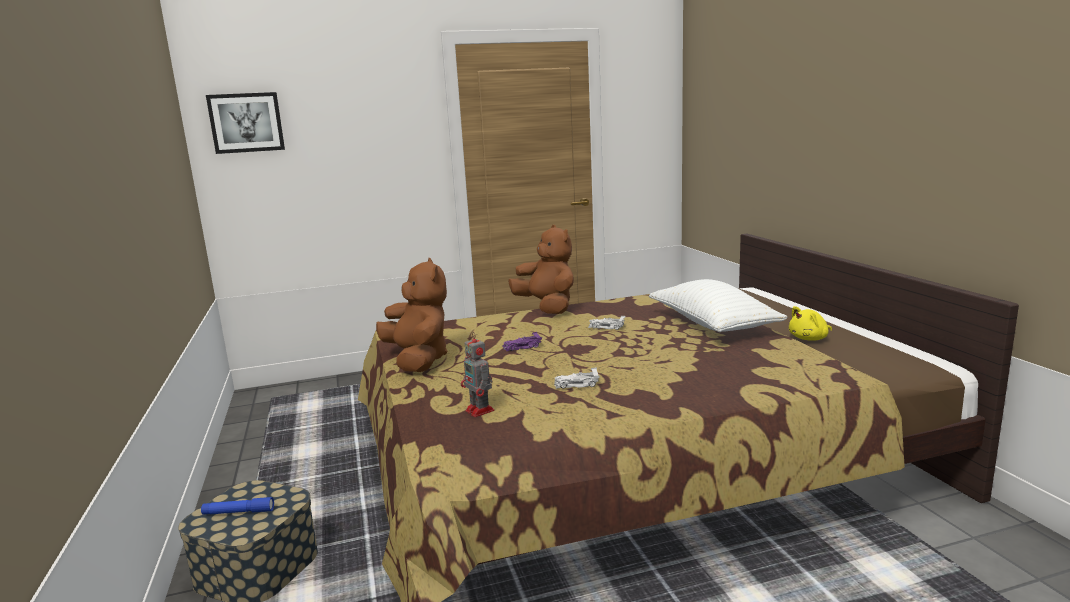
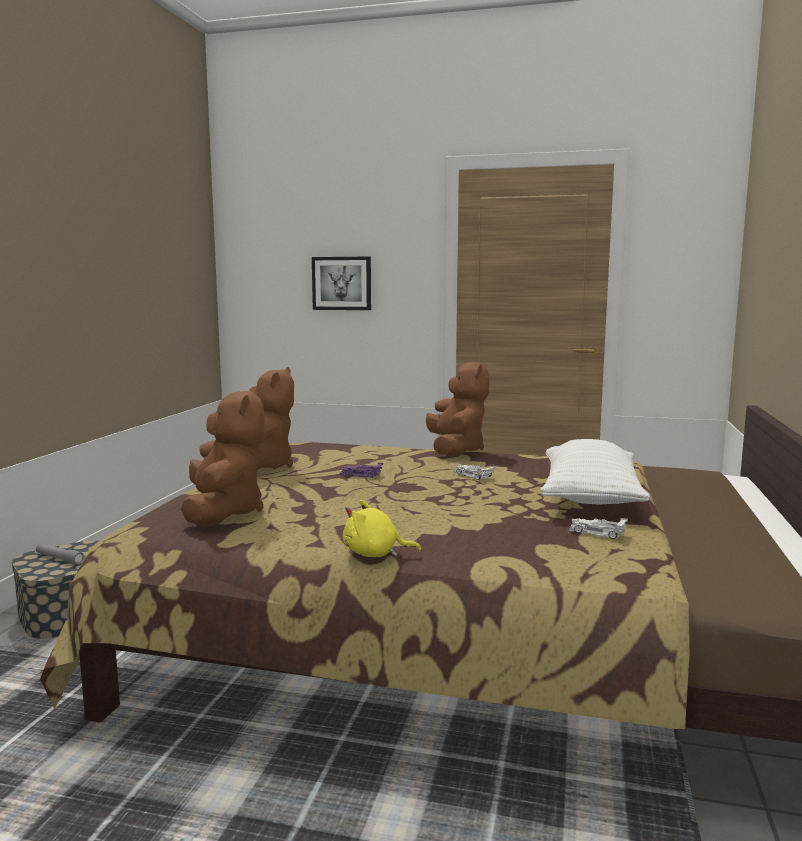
camera: 30 degrees right, 5 degrees down
blue flashlight [201,497,274,514] -> grey flashlight [36,544,84,564]
picture [206,92,285,154] -> picture moved to [312,257,371,310]
toy robot [461,333,494,417] -> brown plush toy [181,387,265,526]
white toy car [554,367,600,389] -> white toy car moved to [569,518,628,539]
yellow plush toy [789,306,832,340] -> yellow plush toy moved to [343,500,421,557]

